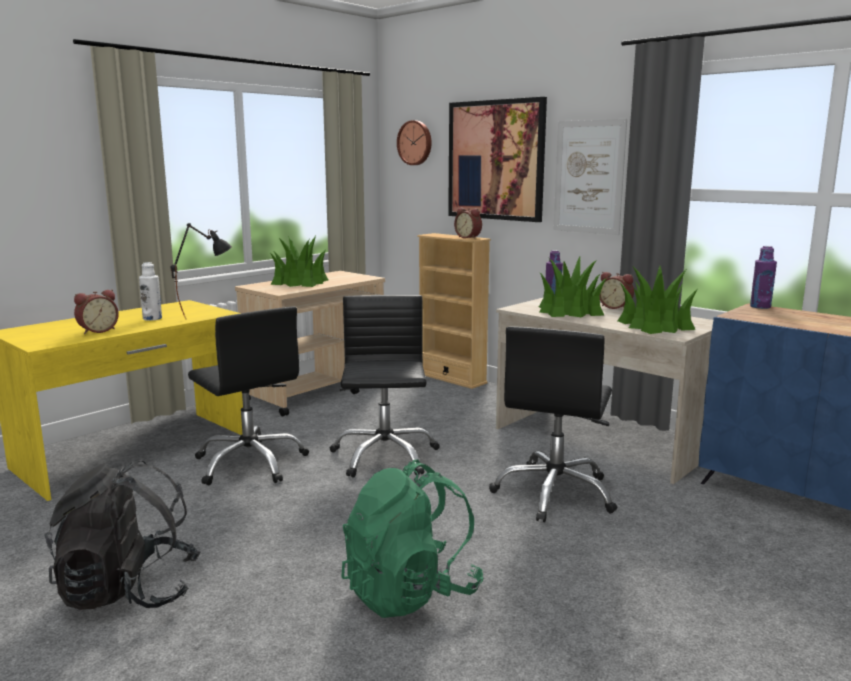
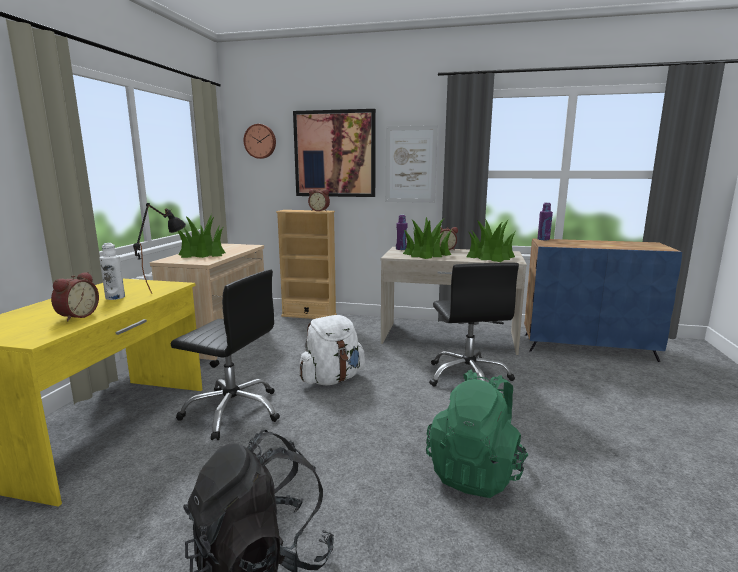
camera: 30 degrees left, 0 degrees up
black office chair [329,295,440,478] -> white backpack [299,315,365,385]

